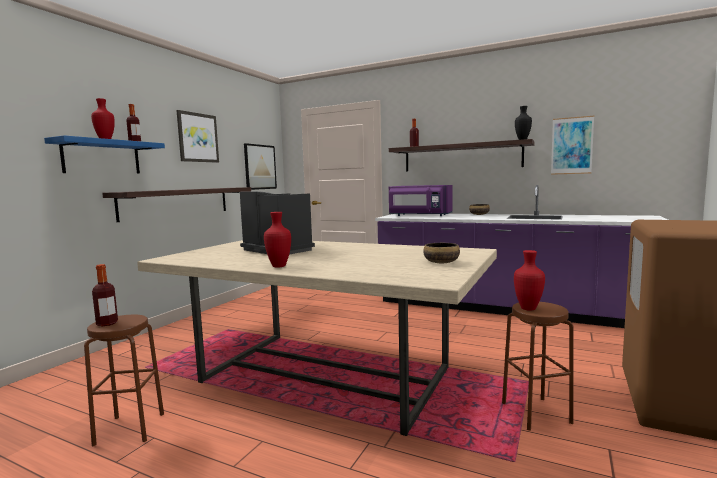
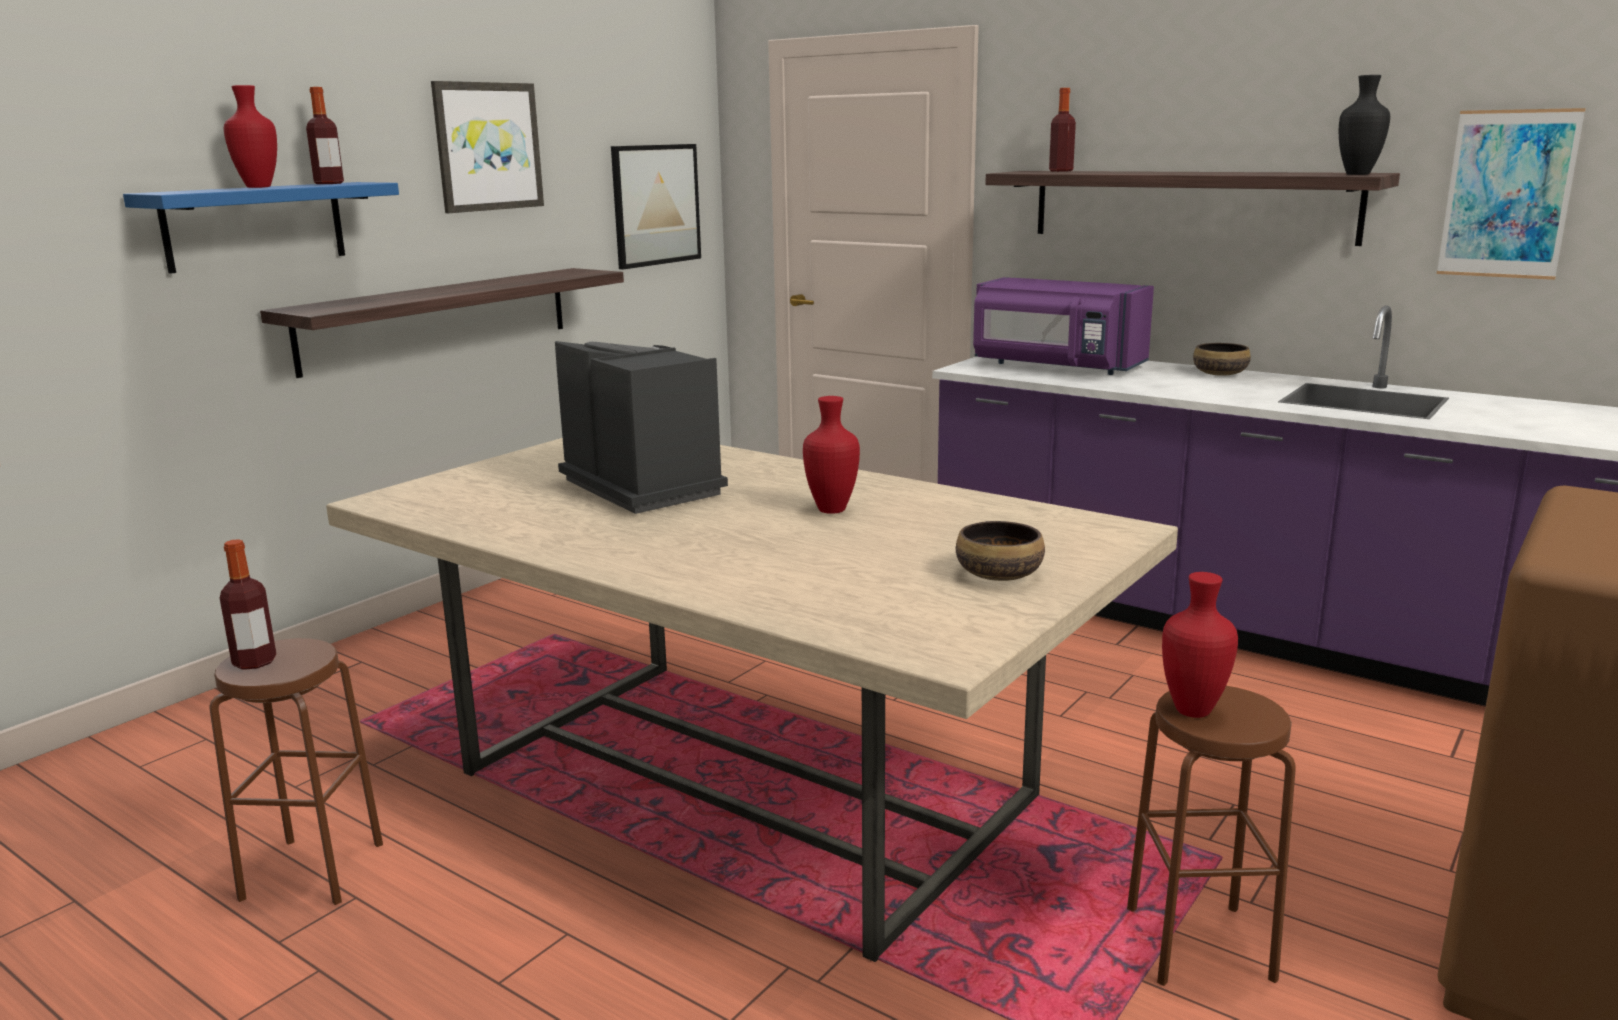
camera: 10 degrees right, 10 degrees up
red vase [264,212,291,267] -> red vase moved to [803,396,860,514]

